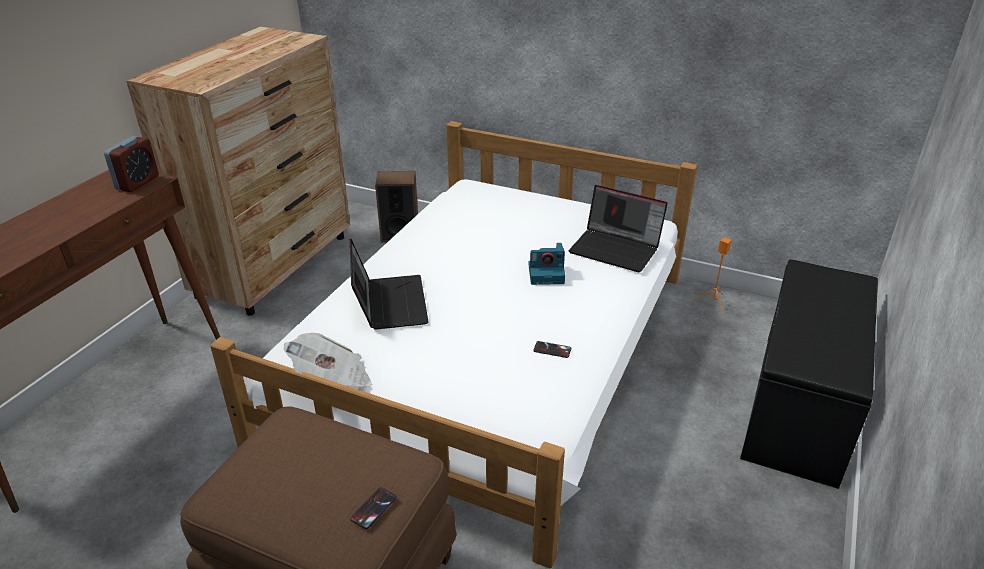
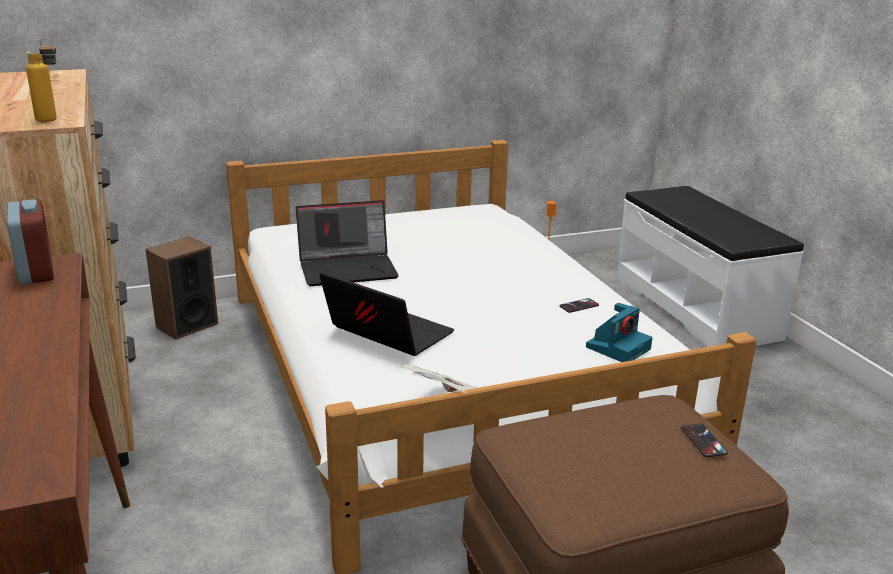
camera: 45 degrees left, 10 degrees down
camera [529,243,565,285] -> camera moved to [586,303,653,362]
laptop [569,185,668,272] -> laptop moved to [296,200,399,286]
black bench [740,259,878,489] -> white bench [616,186,804,347]
none -> bottle [26,38,57,122]

